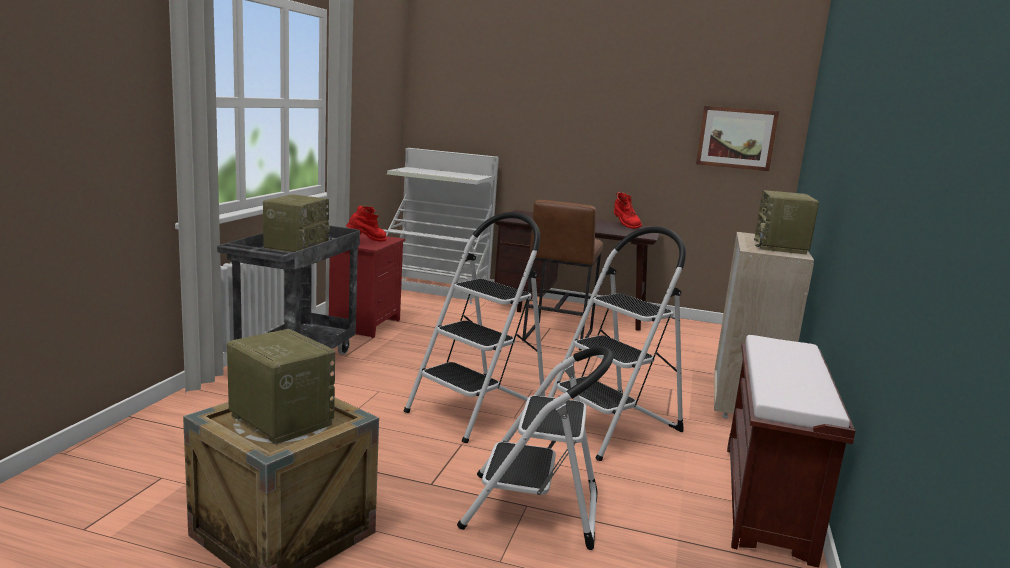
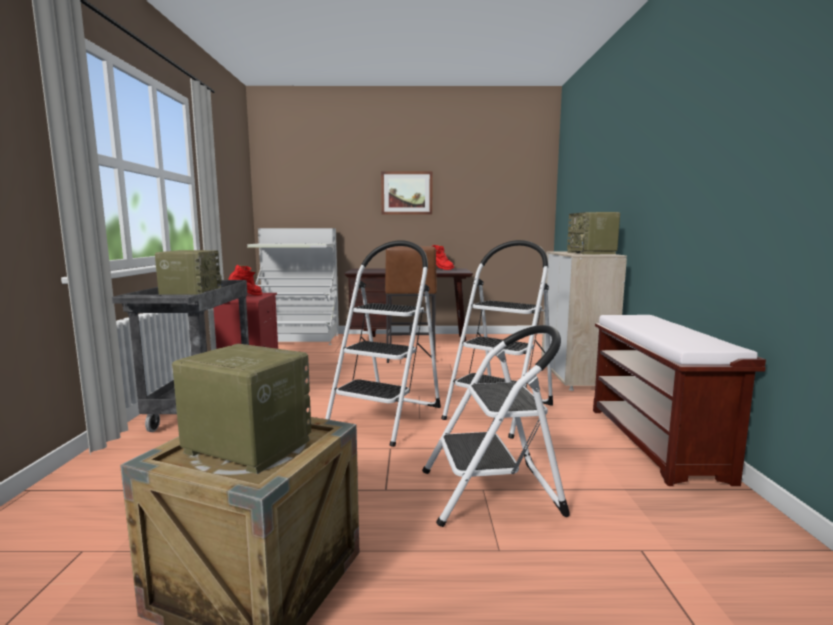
camera: 15 degrees left, 5 degrees down
picture [696,106,779,171] -> picture moved to [381,171,433,215]

